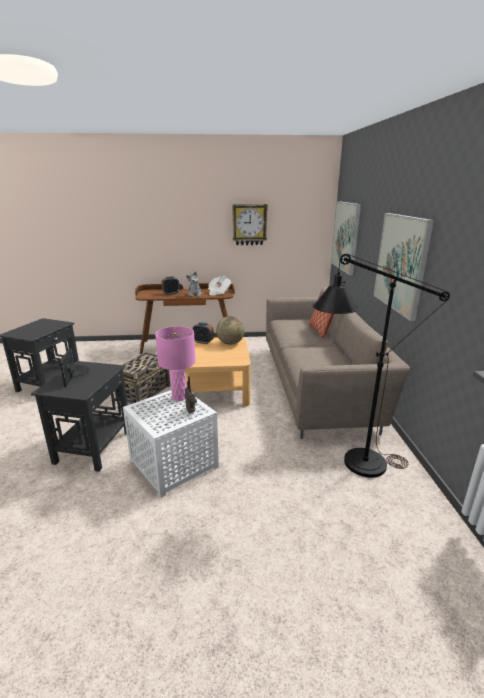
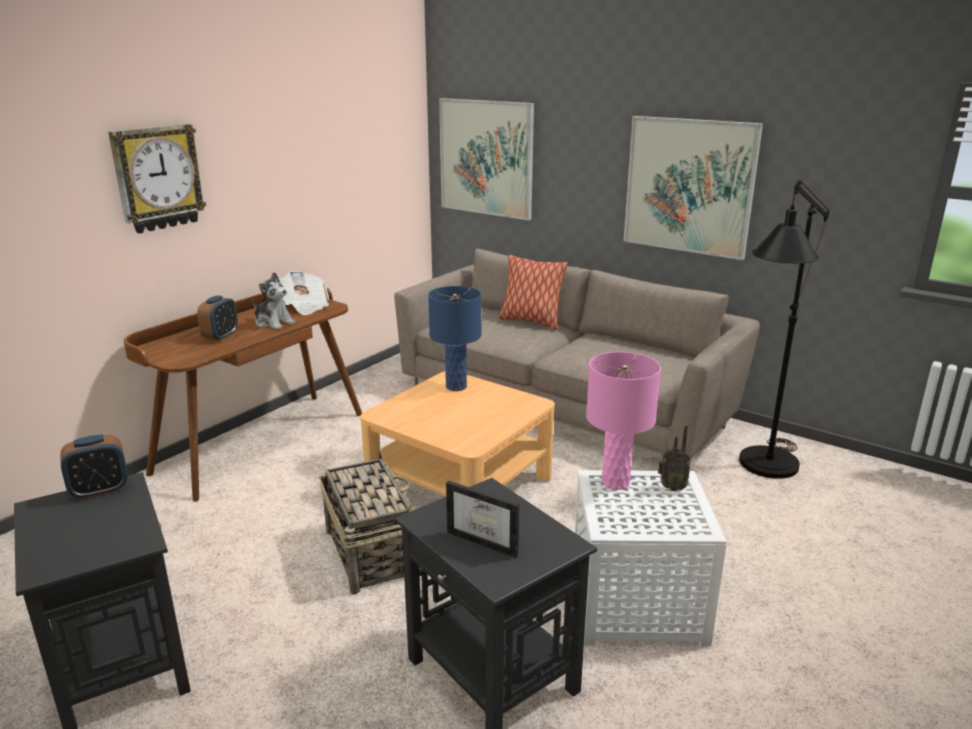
camera: 50 degrees left, 0 degrees up
alarm clock [193,322,214,344] -> alarm clock moved to [60,435,128,499]
globe [216,316,245,345] -> blue table lamp [428,286,481,391]
wall clock [232,204,268,245] -> wall clock moved to [108,124,206,234]

